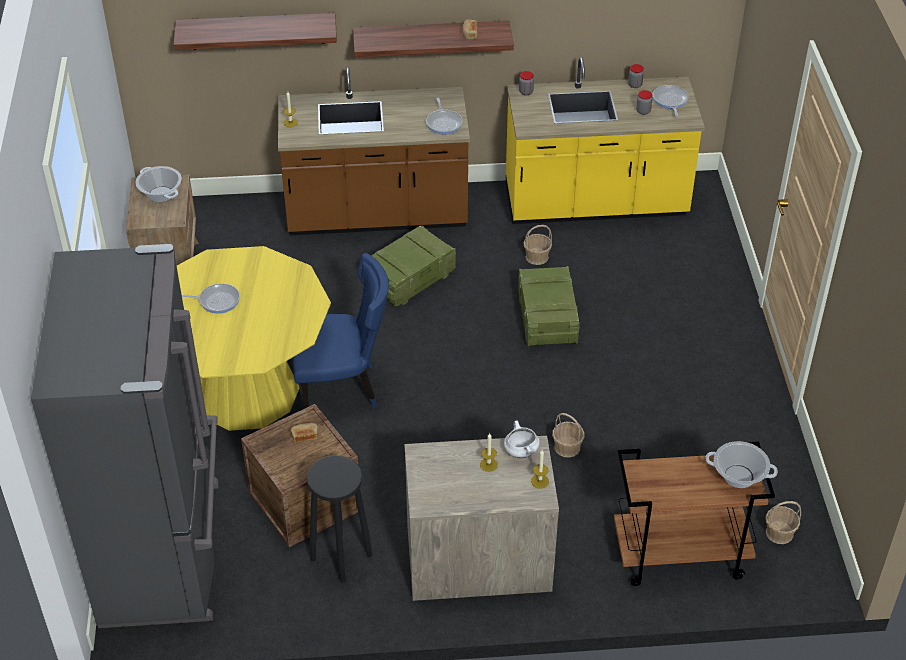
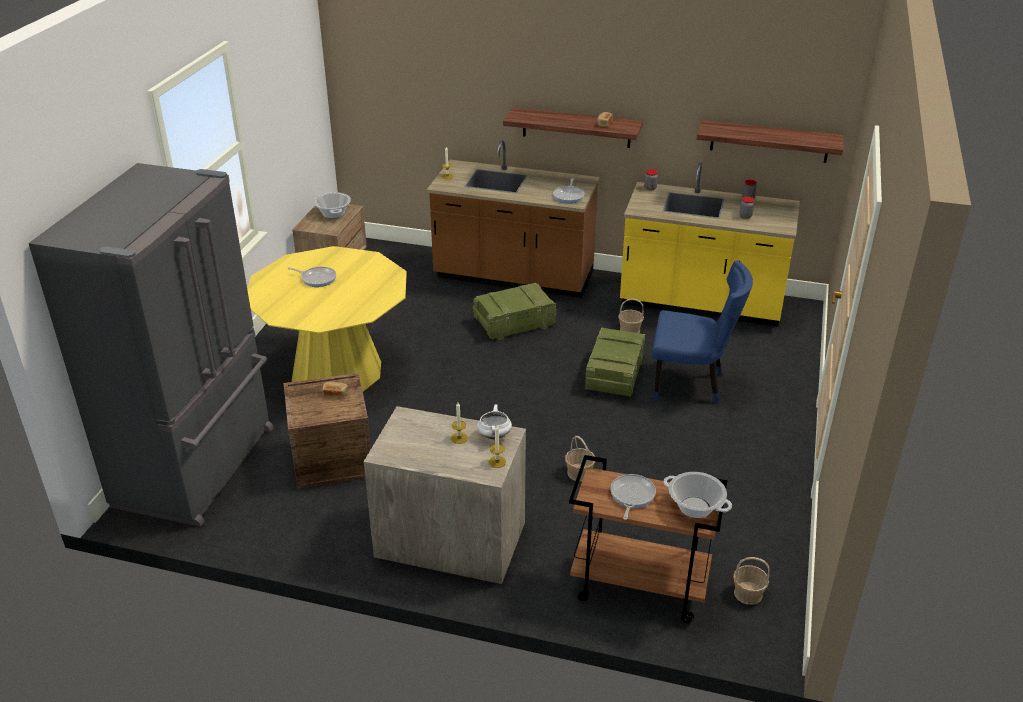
camera: 20 degrees right, 10 degrees down
shelf [173,13,337,50] -> shelf moved to [697,120,844,163]
blue chair [292,253,389,408] -> blue chair moved to [652,260,753,404]
black stool [307,455,372,583] -> none
frying pan [653,85,689,117] -> frying pan moved to [610,474,656,520]

